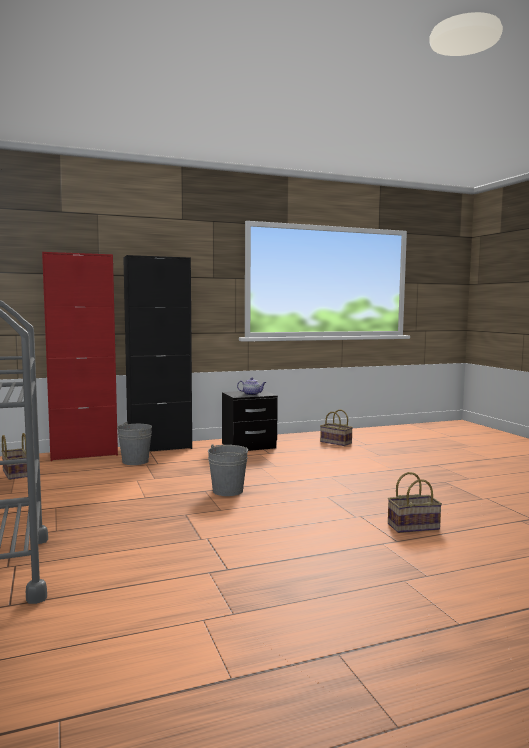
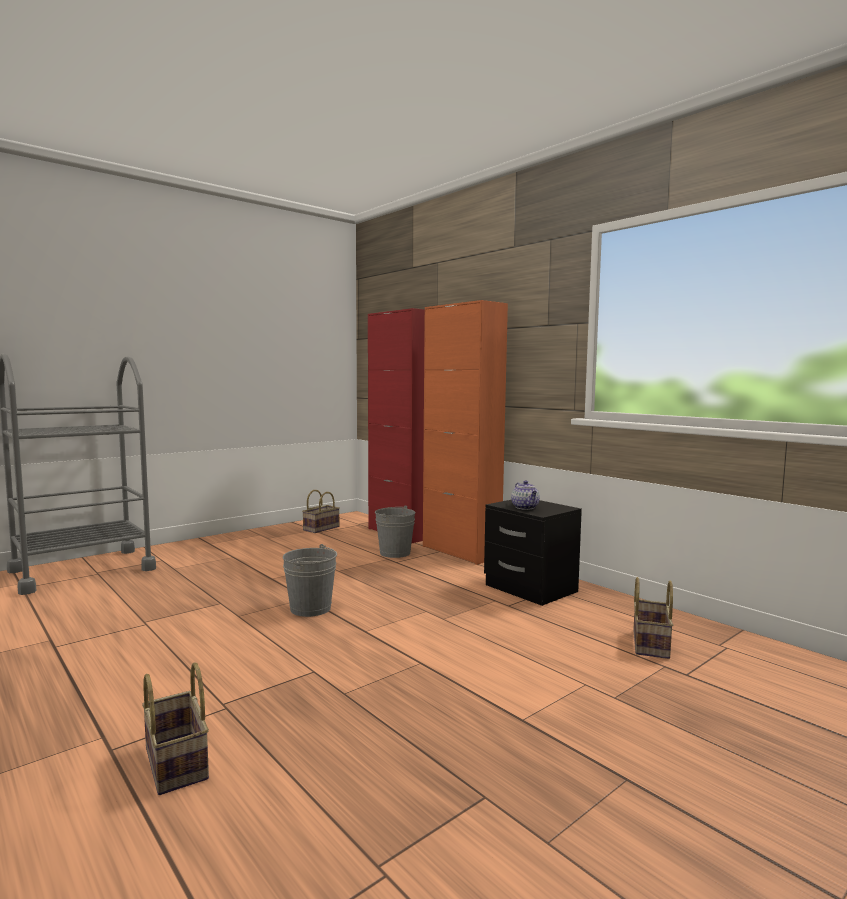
camera: 70 degrees right, 0 degrees up
black cabinet [123,255,192,452] -> orange cabinet [423,300,508,565]

